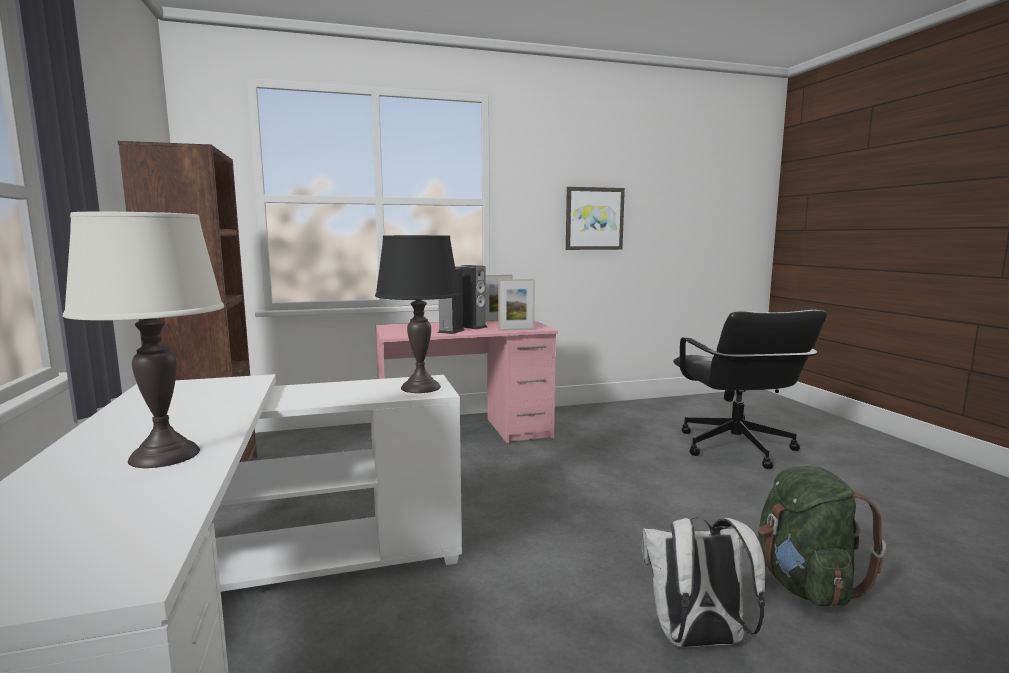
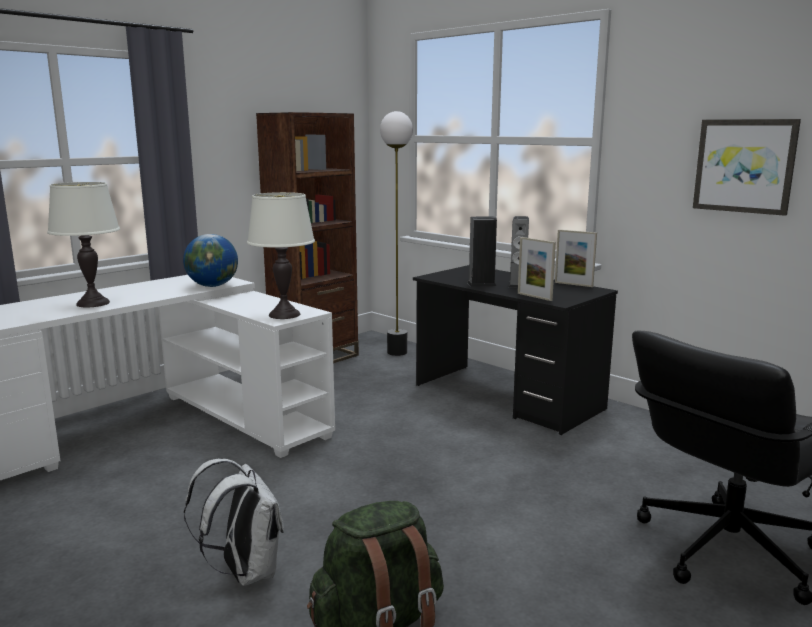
camera: 60 degrees right, 5 degrees up
black table lamp [375,235,461,393] -> white table lamp [247,192,315,319]
pink desk [375,320,558,444] -> black desk [413,265,618,435]
none -> globe [183,234,238,287]
none -> floor lamp [380,111,413,356]

